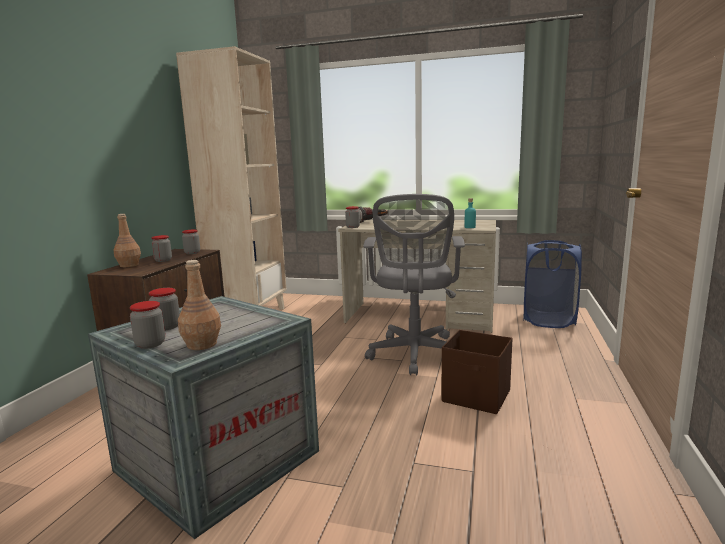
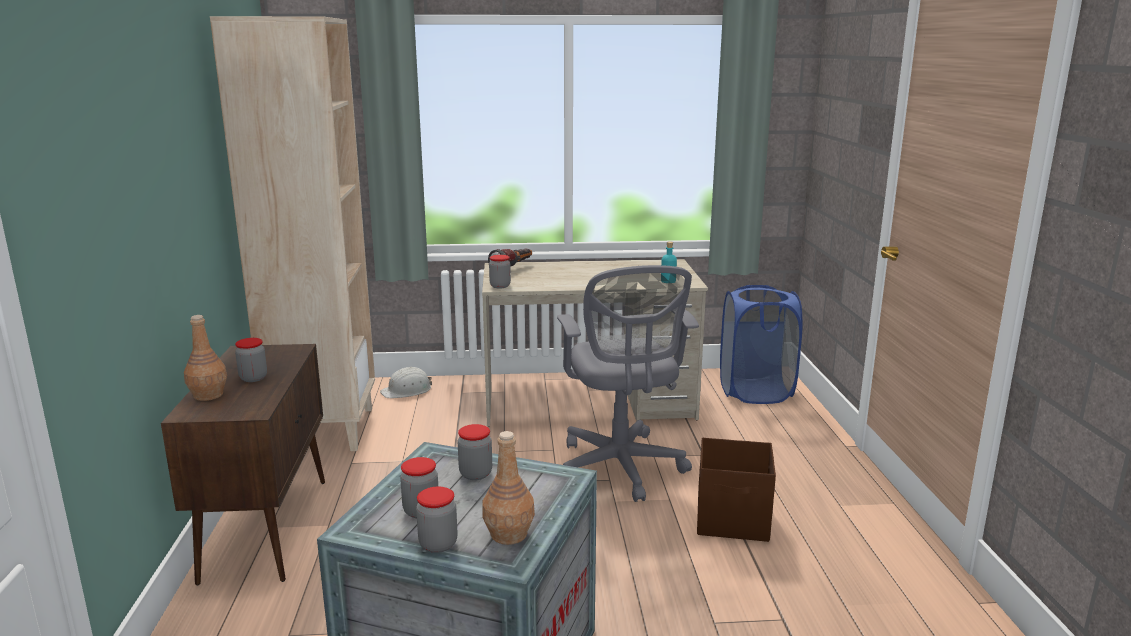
camera: 20 degrees left, 5 degrees up
jar [182,230,200,254] -> jar moved to [458,424,492,480]
none -> white hard hat [380,367,432,398]

